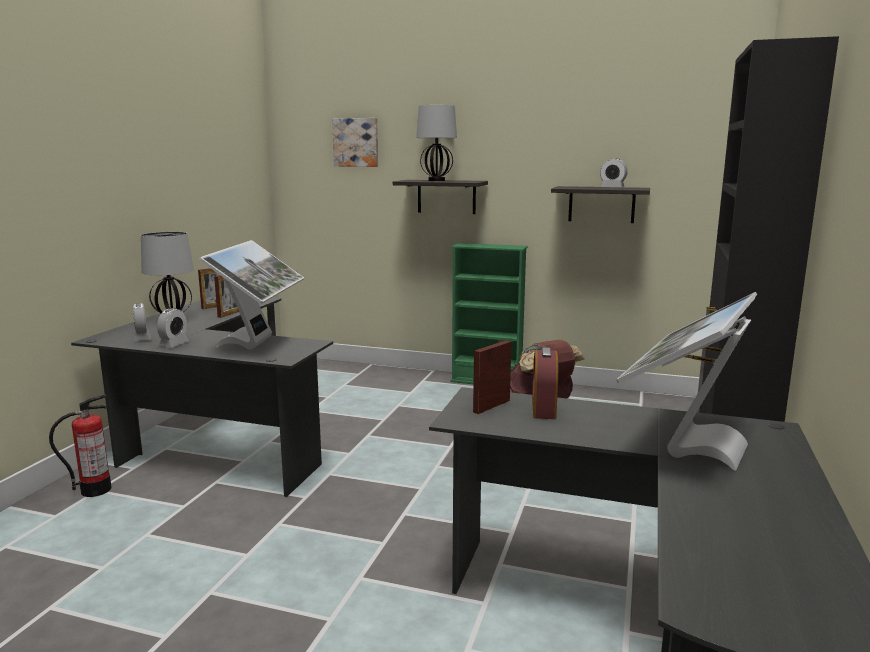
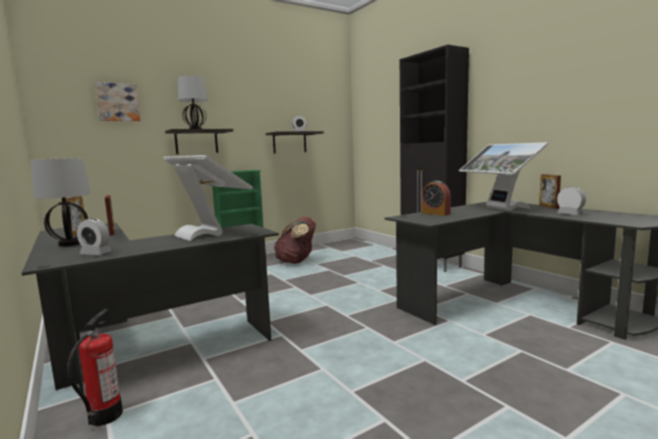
camera: 50 degrees left, 5 degrees down
alarm clock [157,308,189,348] -> alarm clock moved to [557,187,586,215]
picture frame [473,340,512,414] -> picture frame moved to [539,174,561,209]

